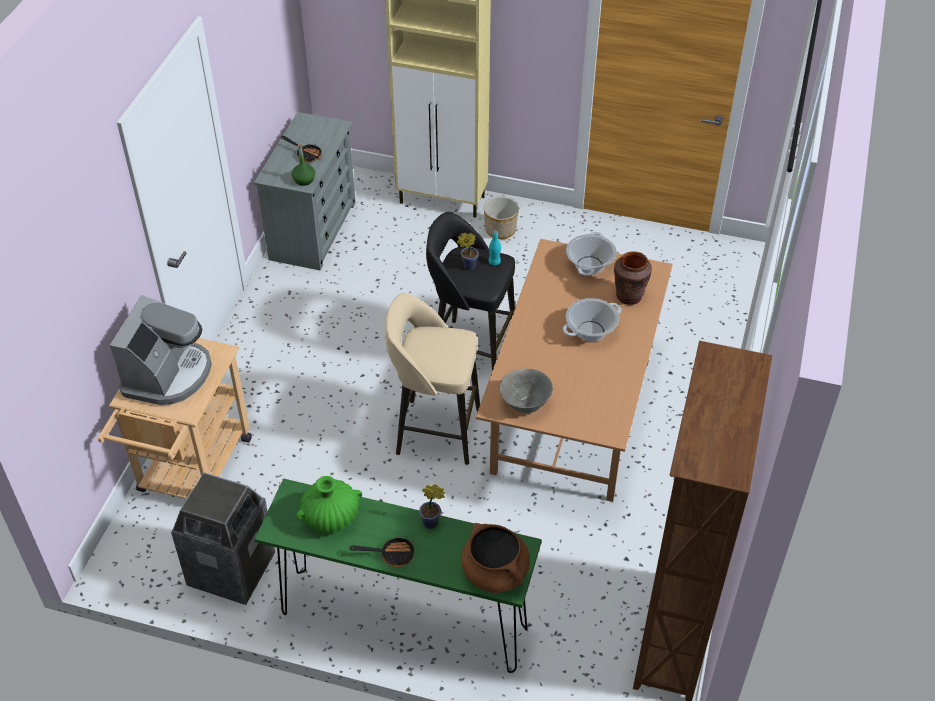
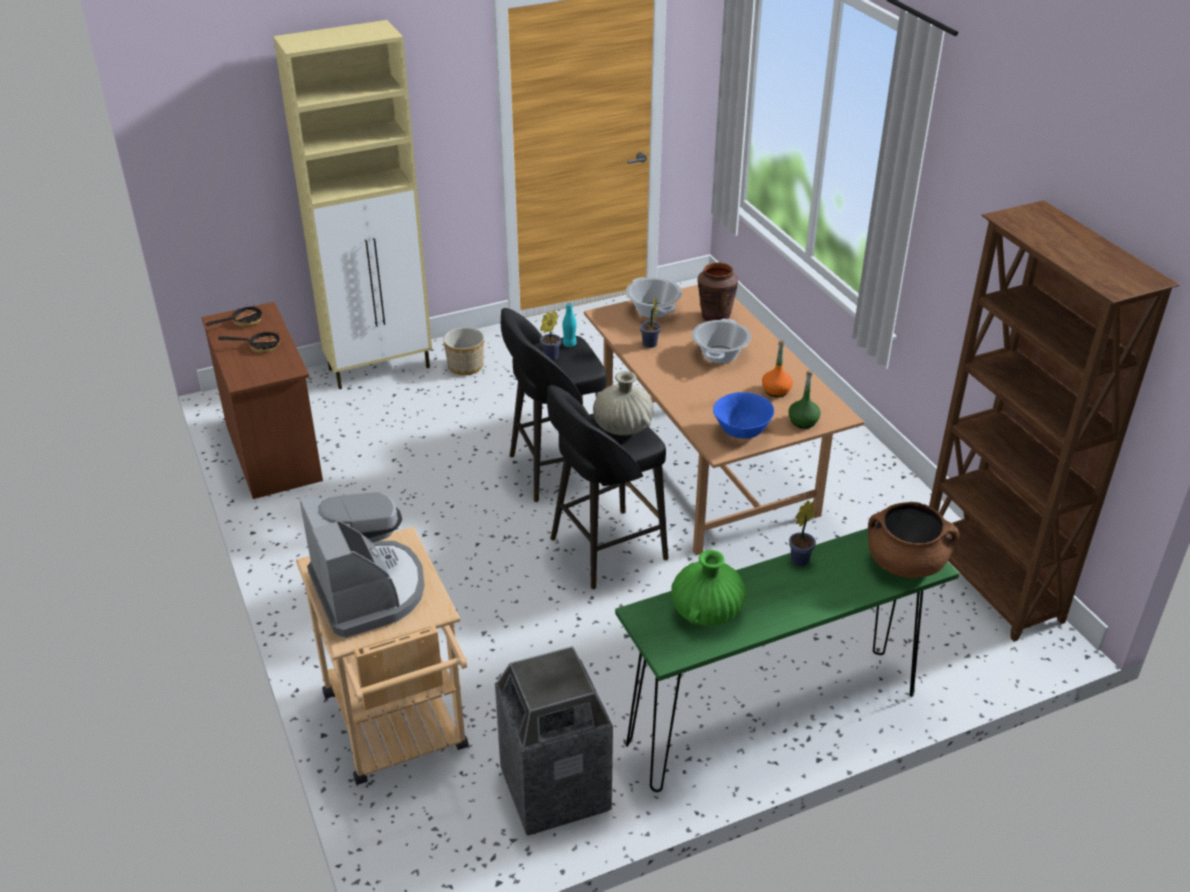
camera: 40 degrees left, 10 degrees down
grey dresser [254,112,356,271] -> brown dresser [201,302,323,499]
green bottle [292,143,315,186] -> green bottle moved to [788,370,821,429]
frying pan [350,536,414,568] -> frying pan moved to [206,304,262,327]
beige stool [386,293,480,465] -> black stool [547,385,669,589]
grey bowl [499,369,553,413] -> blue bowl [713,392,774,439]
none -> beige vase [593,371,654,435]
none -> potted plant [640,296,661,348]
none -> orange bottle [762,340,793,397]

